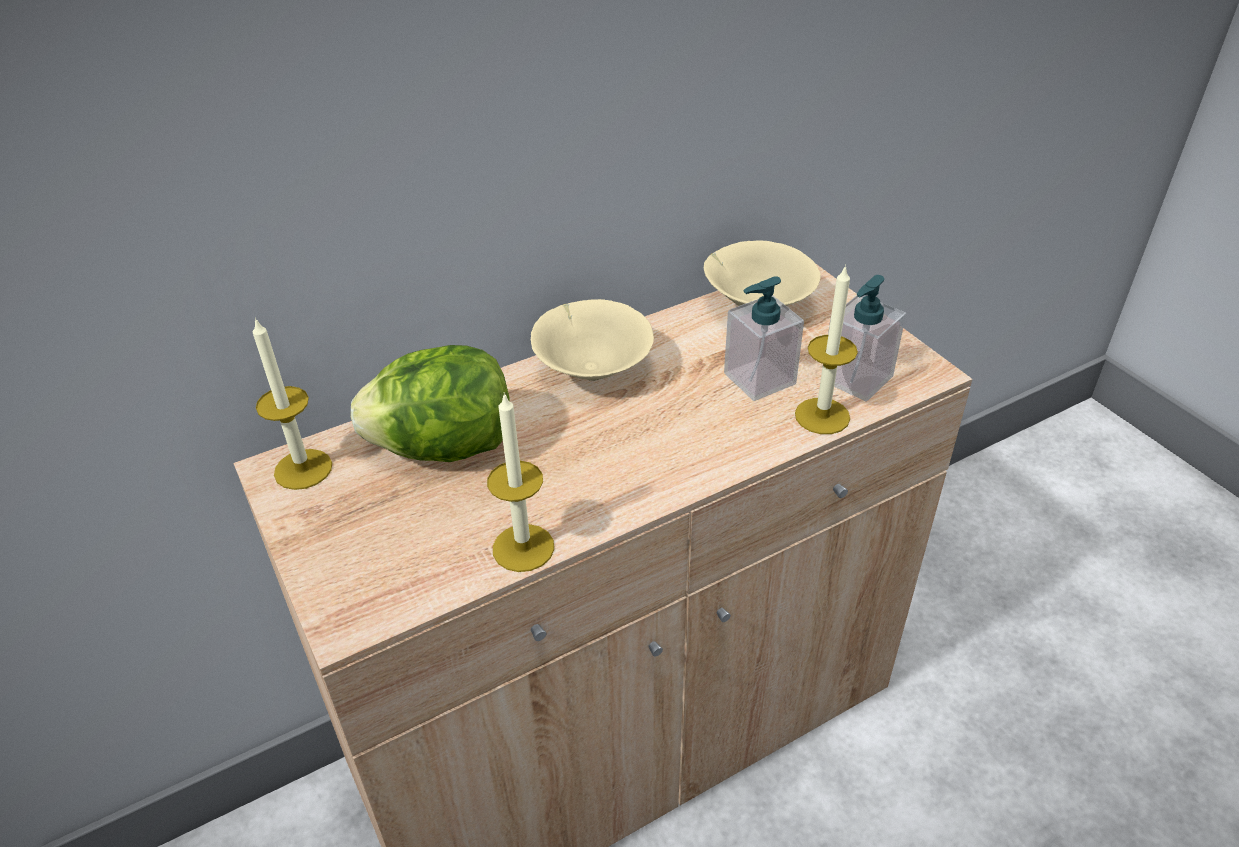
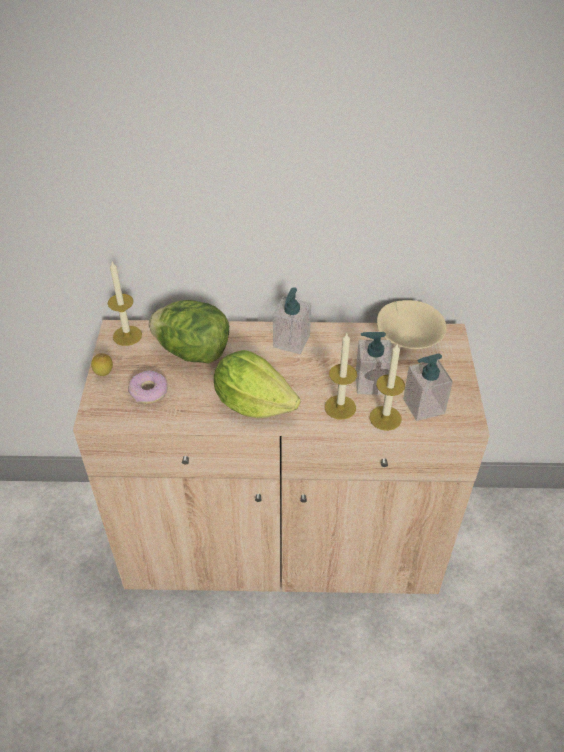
camera: 30 degrees right, 5 degrees up
candle [487,392,554,572] -> candle moved to [325,333,357,420]
beige bowl [531,299,654,381] -> soap dispenser [273,287,311,354]
none -> lemon [91,353,113,376]
none -> donut [128,370,168,404]
none -> lettuce [214,350,301,418]

